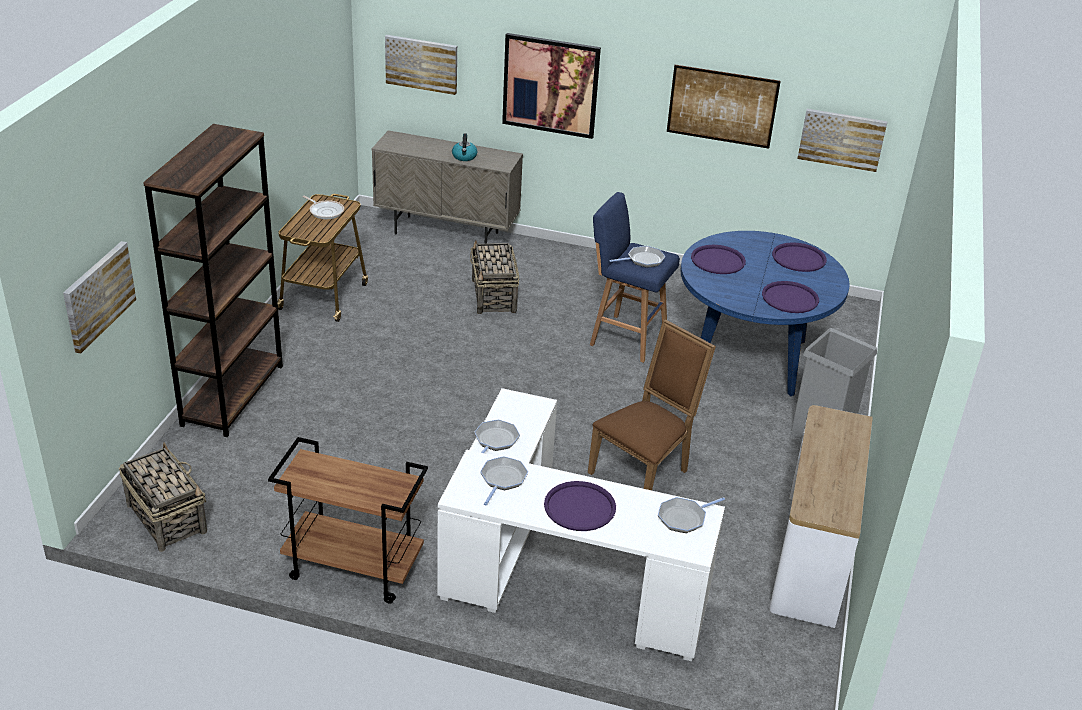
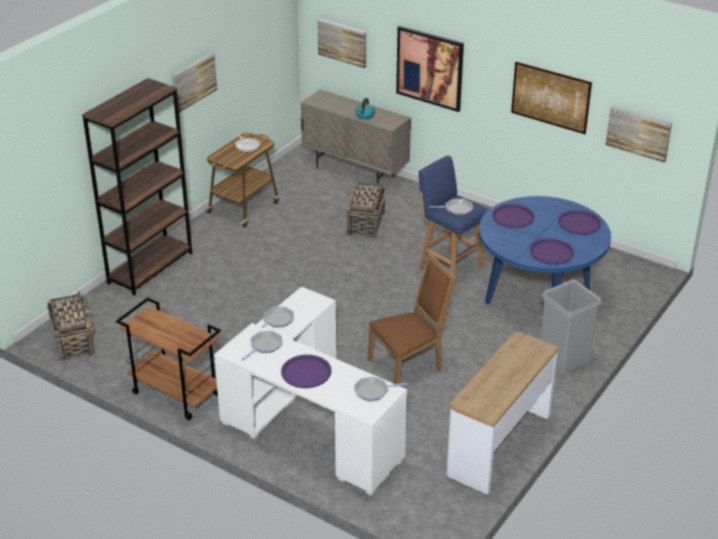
camera: 20 degrees right, 0 degrees up
picture [63,241,136,354] -> picture moved to [172,52,217,113]

